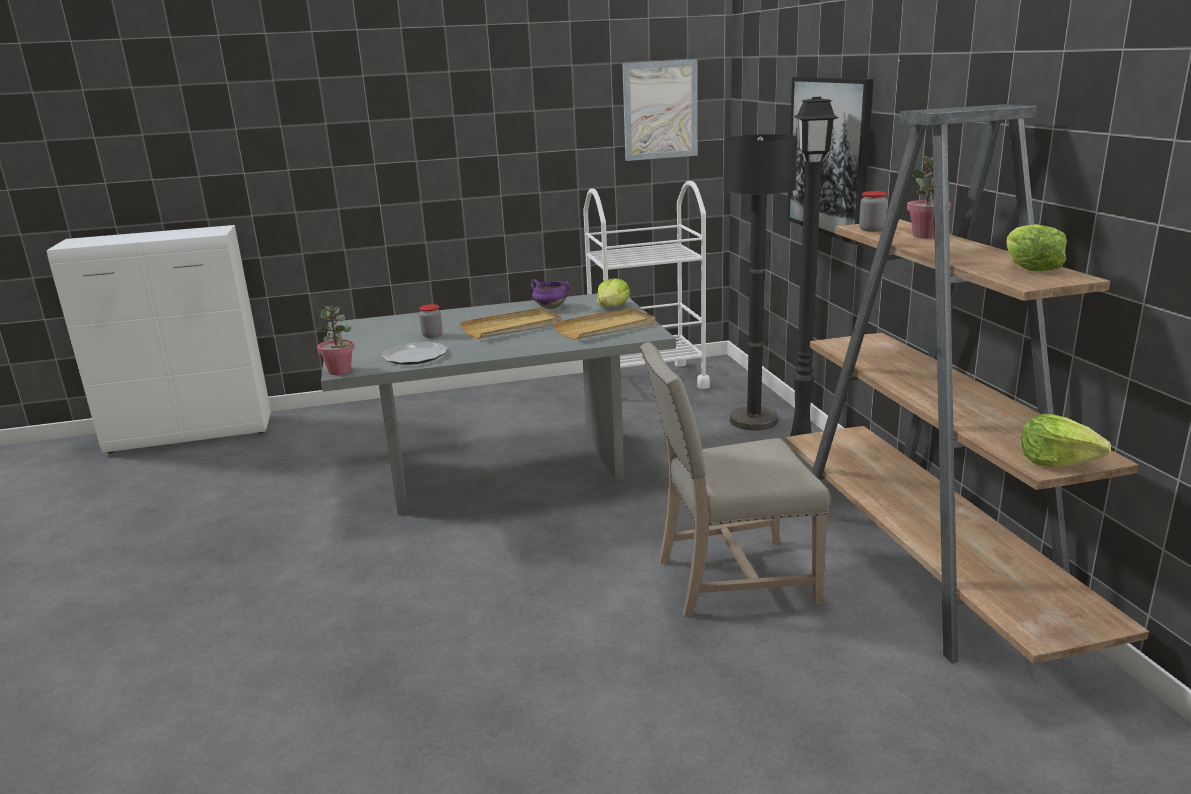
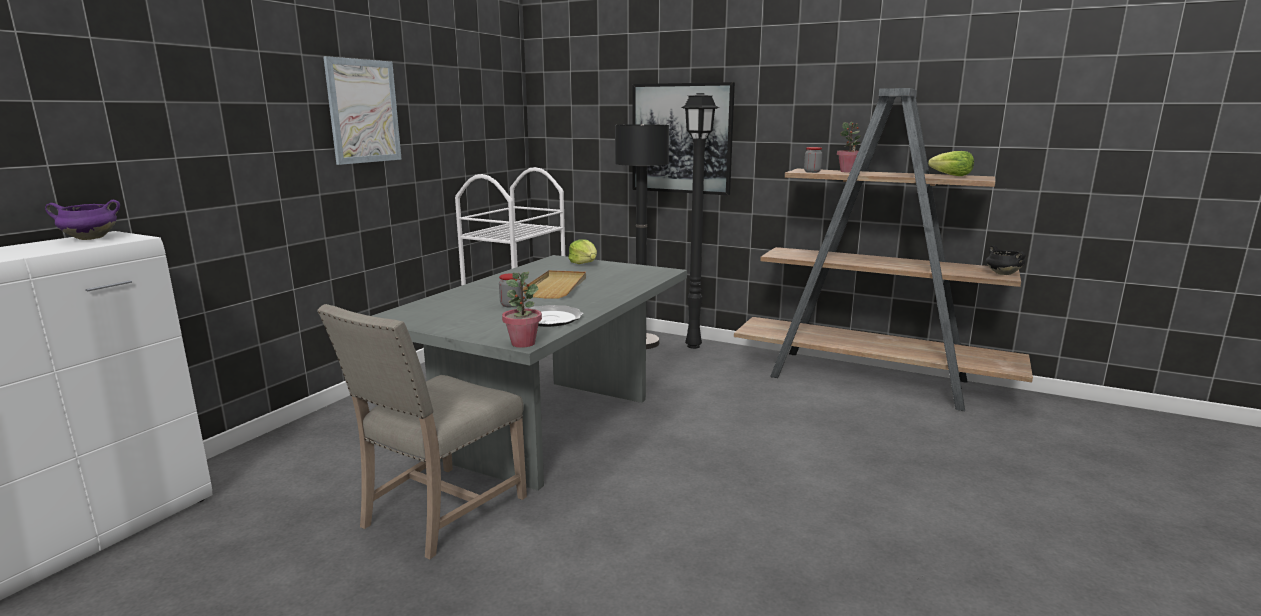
camera: 50 degrees left, 5 degrees down
purple cooking pot [530,279,570,309] -> purple cooking pot moved to [45,200,120,240]
beige tray [552,308,655,340] -> none
picture [622,59,698,161] -> picture moved to [323,56,402,165]
beige chair [640,342,831,617] -> beige chair moved to [317,304,527,559]
lettuce [1021,414,1111,467] -> black cooking pot [986,246,1026,275]

